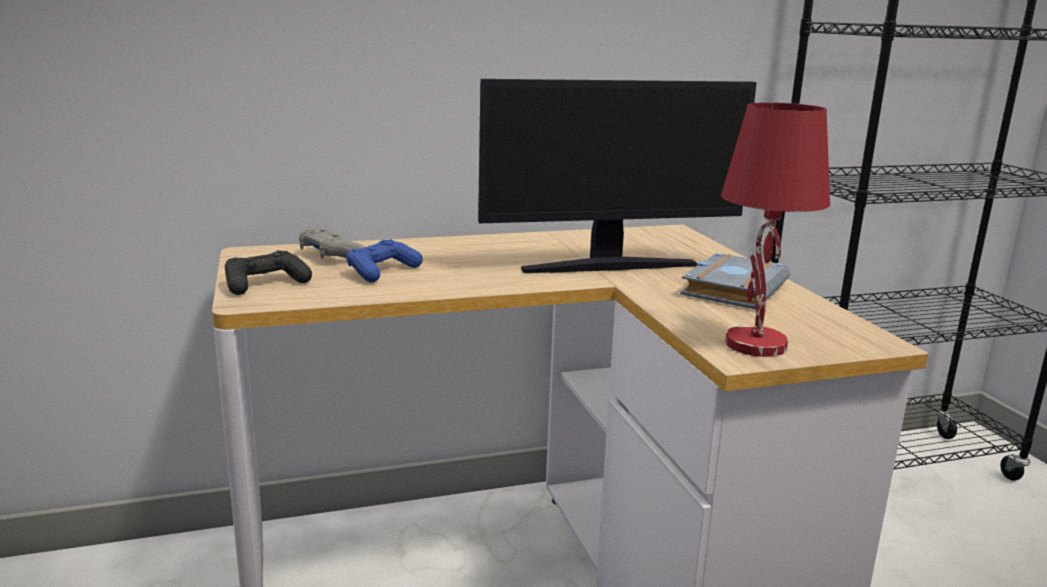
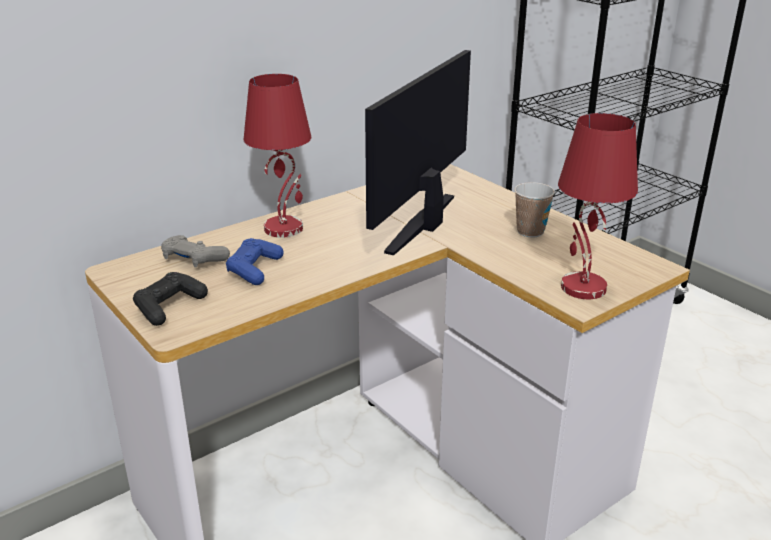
camera: 20 degrees left, 10 degrees up
monitor [478,79,757,273] -> monitor turned 150 degrees clockwise [365,50,471,256]
grey book [680,253,790,310] -> cup [514,182,555,237]
none -> red table lamp [243,74,311,238]

